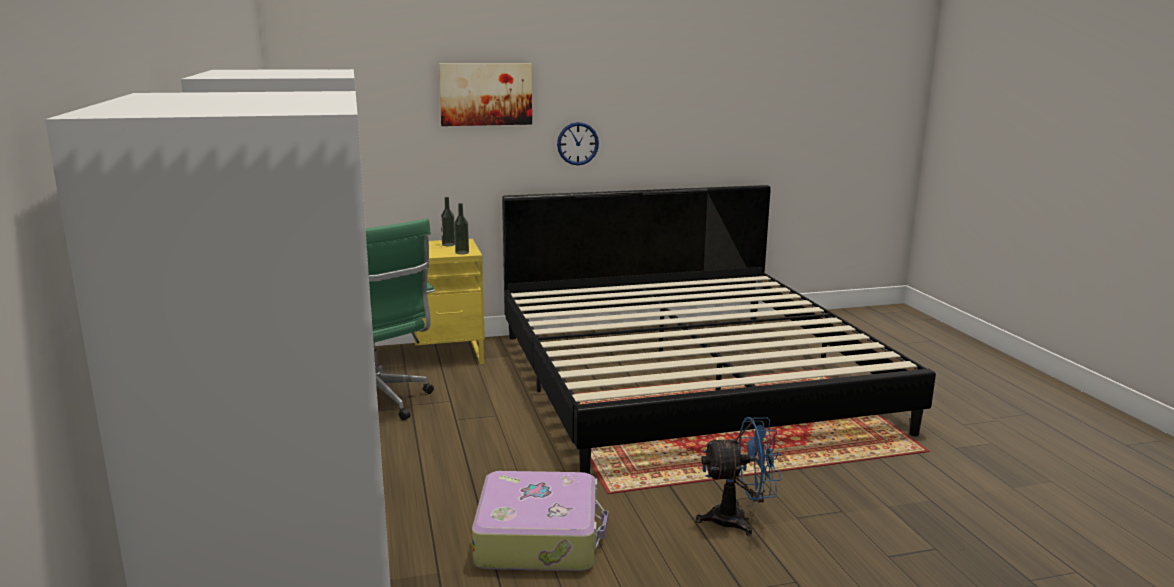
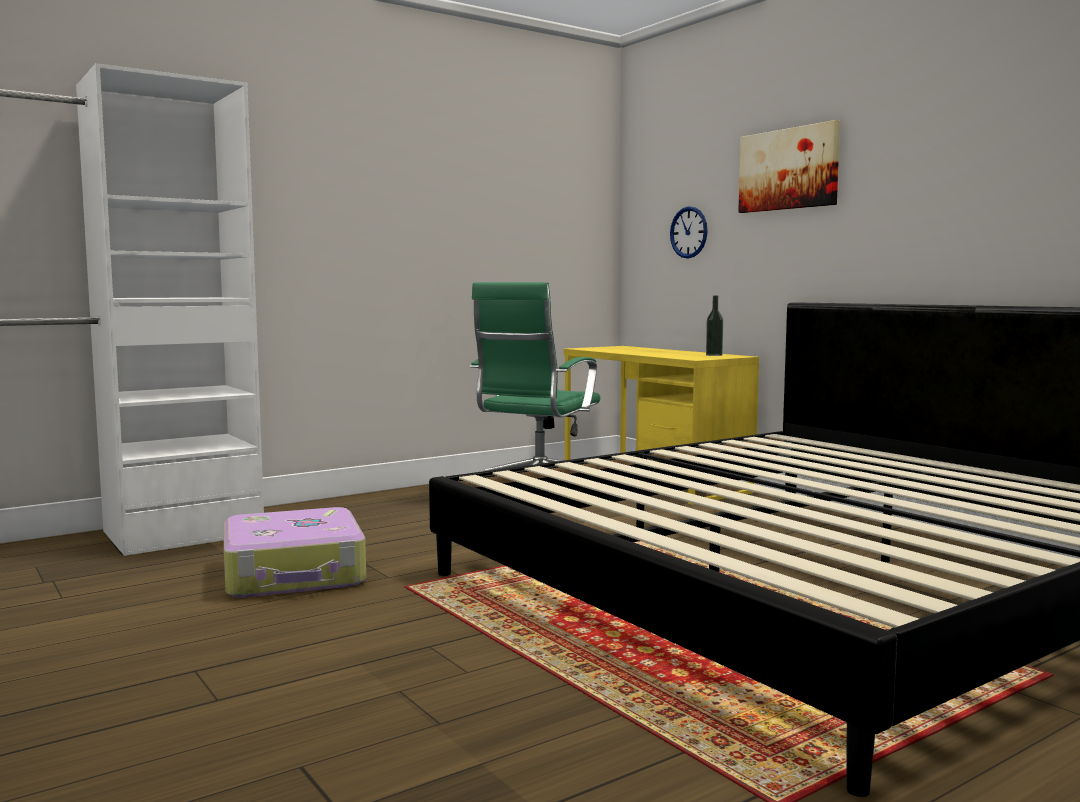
camera: 70 degrees right, 10 degrees down
bottle [454,203,469,254] -> none
wall clock [557,122,599,165] -> wall clock moved to [670,206,708,258]
blue fan [696,417,781,536] -> none

